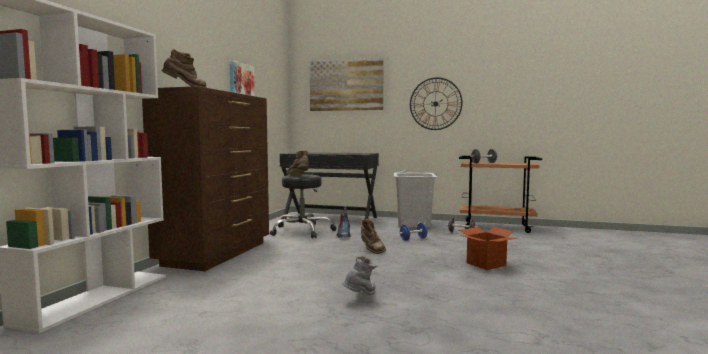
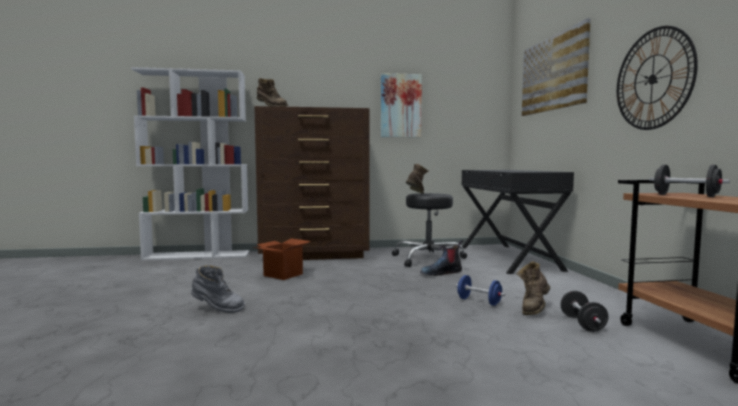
camera: 65 degrees right, 0 degrees up
brown boot [361,219,386,254] -> brown boot moved to [517,261,550,315]
grey laundry basket [394,170,437,228] -> none
cardboard box [459,227,517,270] -> cardboard box moved to [253,238,310,280]

